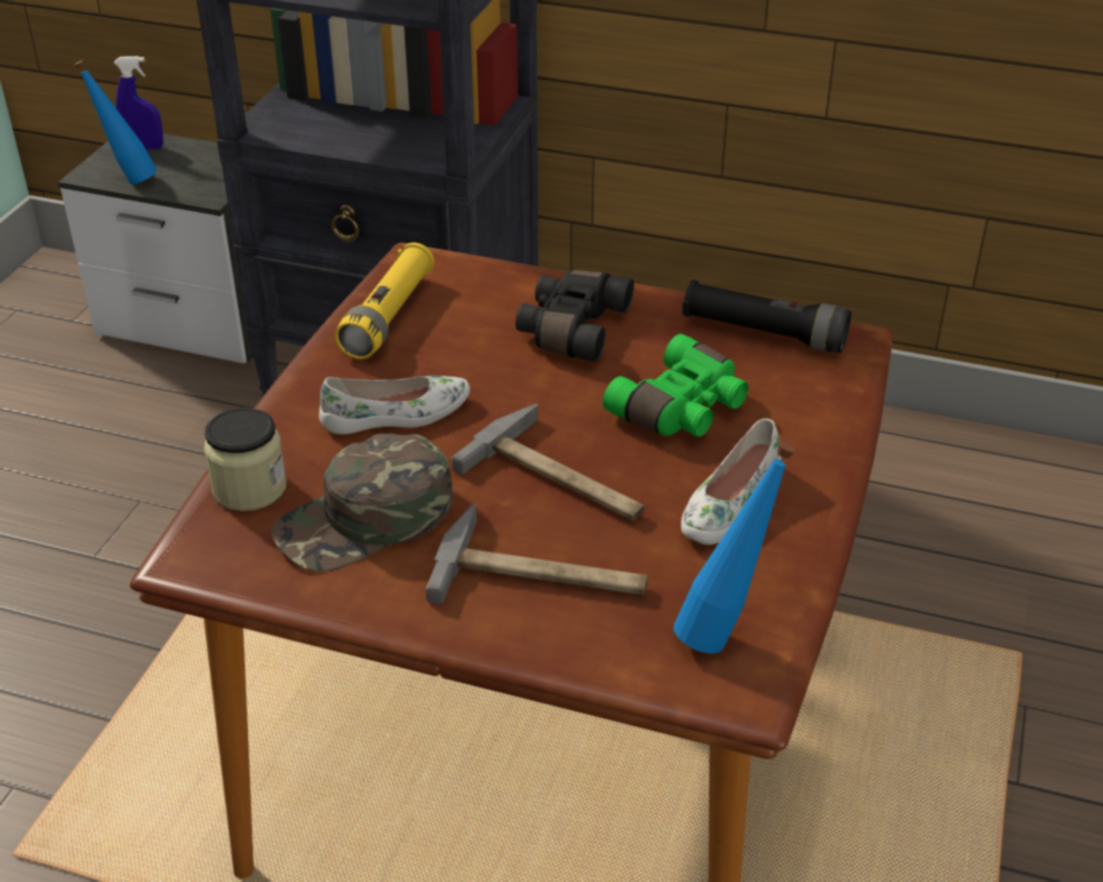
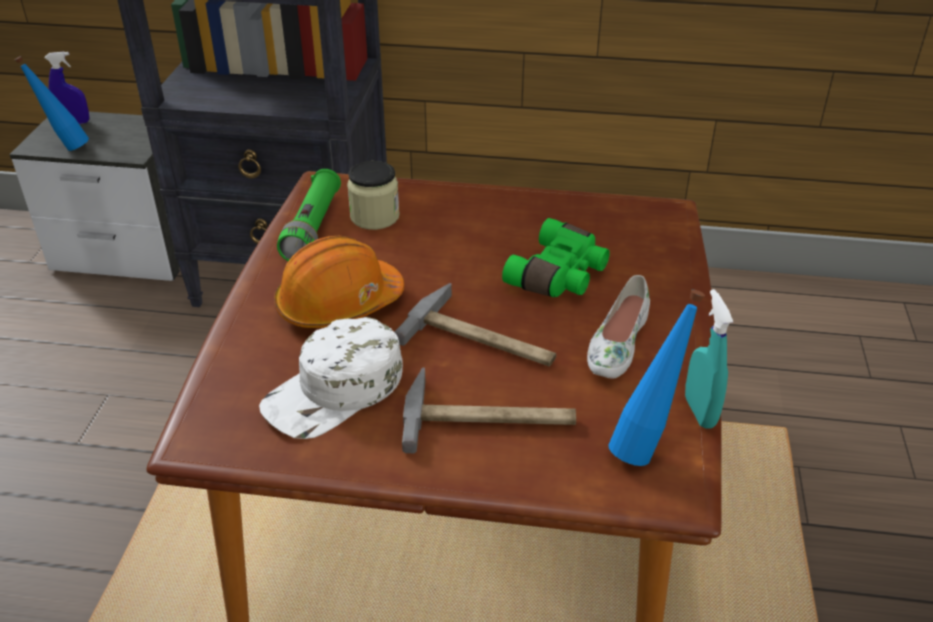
camera: 10 degrees left, 0 degrees up
jar [204,408,287,511] -> jar moved to [347,161,400,230]
green cap [271,433,453,572] -> white cap [259,317,403,439]
white shoe [319,376,470,434] -> orange hard hat [274,236,404,328]
yellow flashlight [335,242,434,359] -> green flashlight [277,169,341,261]
black binoculars [516,270,634,362] -> none
black flashlight [682,280,851,353] -> none
none -> turquoise spray bottle [685,289,733,428]

